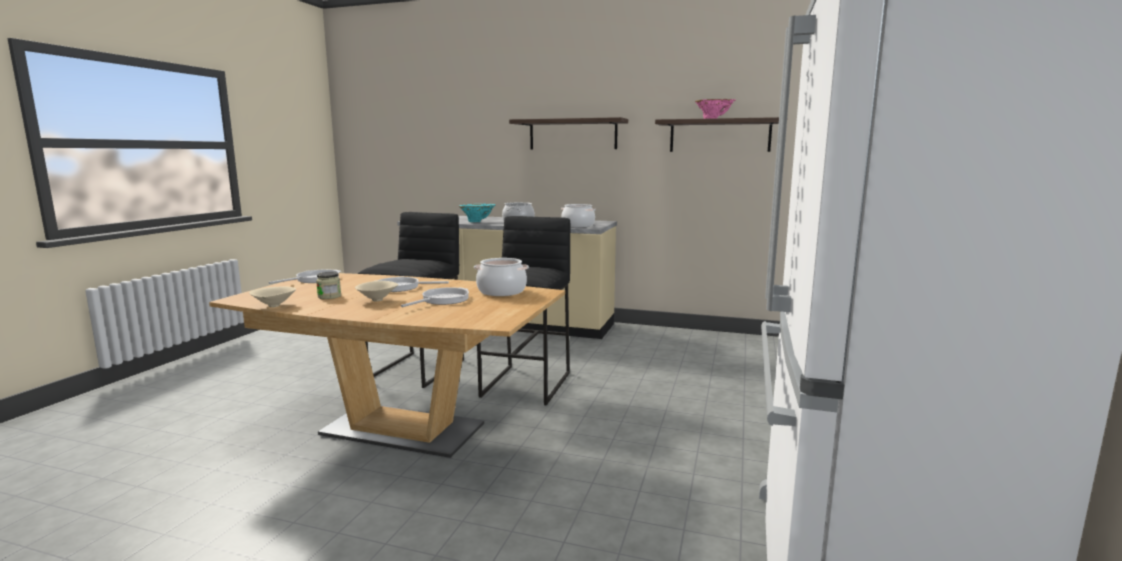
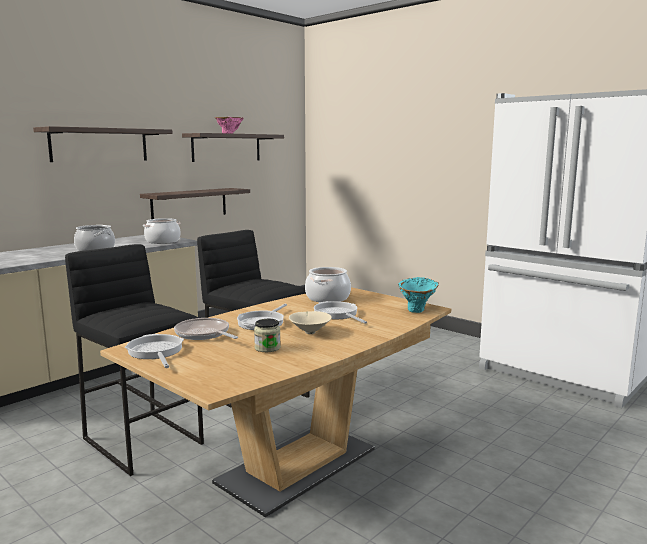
camera: 65 degrees left, 0 degrees up
beige bowl [249,287,296,307] -> none
turquoise vase [459,204,495,222] -> turquoise vase moved to [398,277,439,313]
none -> shelf [140,188,250,219]
none -> frying pan [174,318,238,340]

